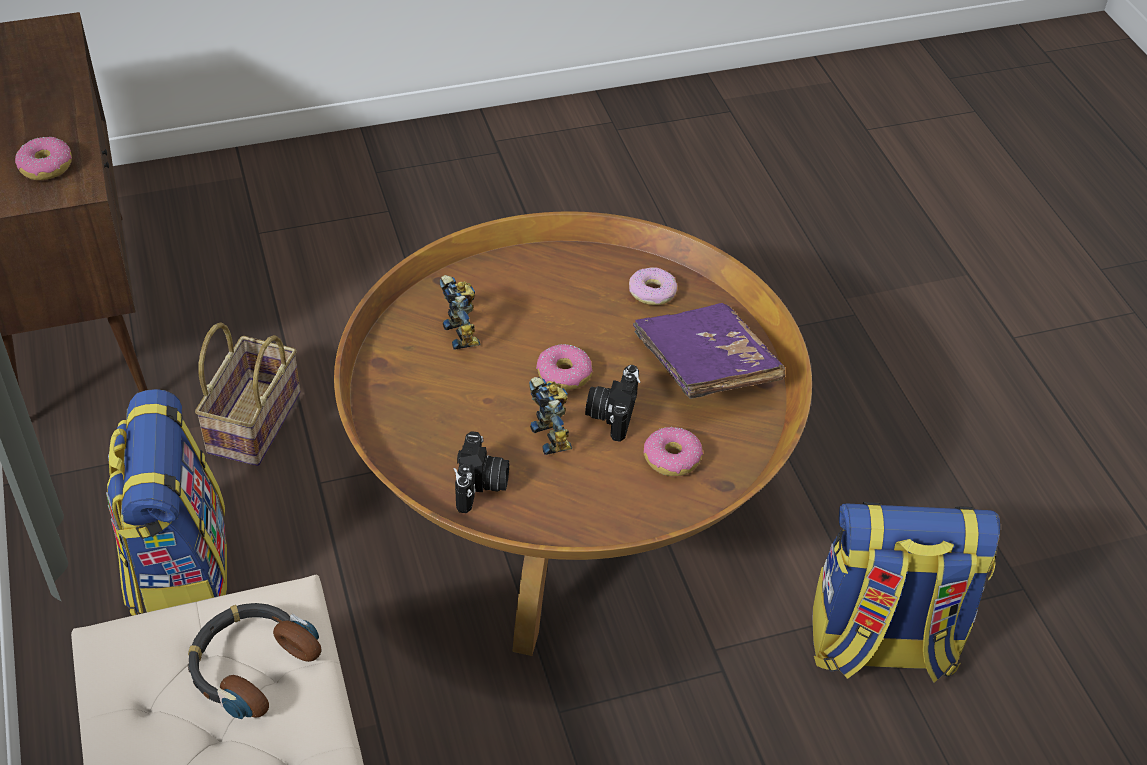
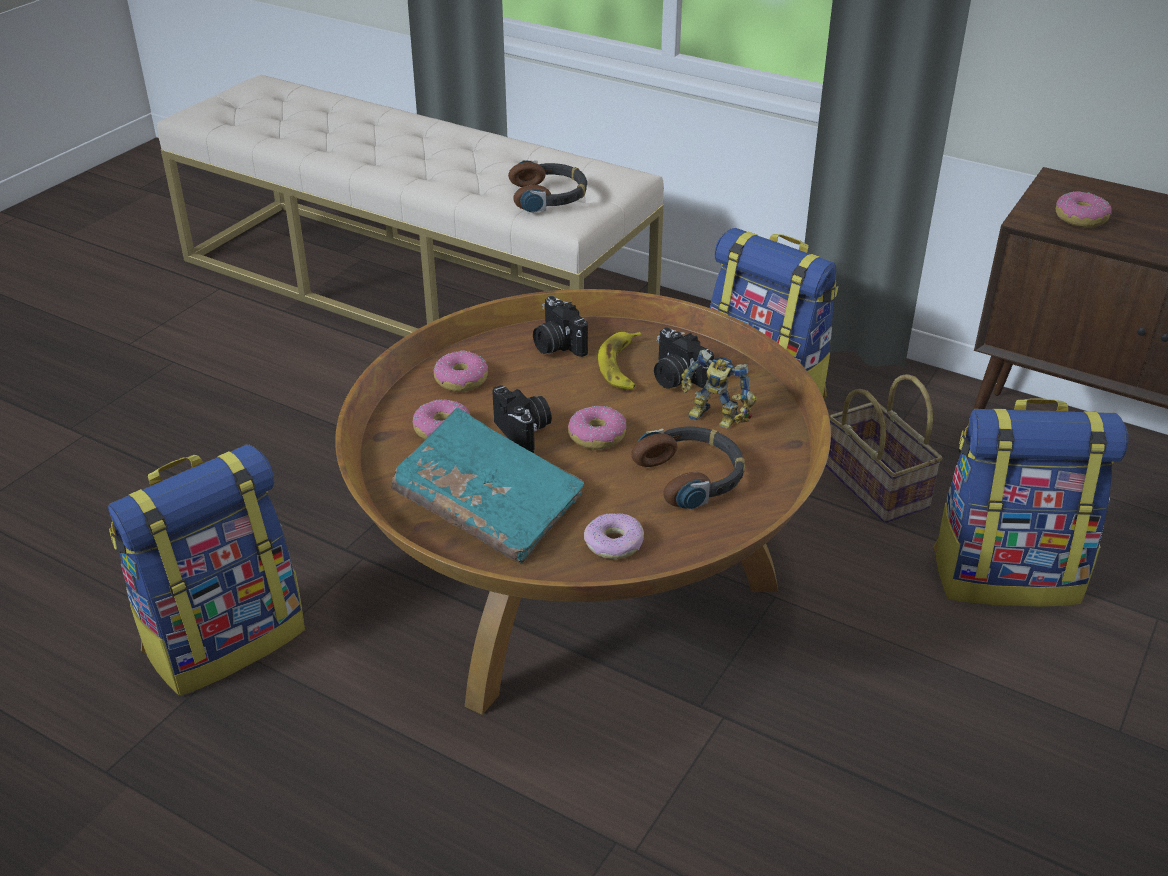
camera: 140 degrees right, 10 degrees down
toy robot [529,377,572,455] -> none
purple book [633,303,786,399] -> turquoise book [391,408,584,563]
none -> donut [434,350,488,392]
none -> banana [598,332,641,389]
none -> headphones [631,426,745,510]
none -> camera [654,327,714,389]
none -> backpack [933,398,1128,607]

